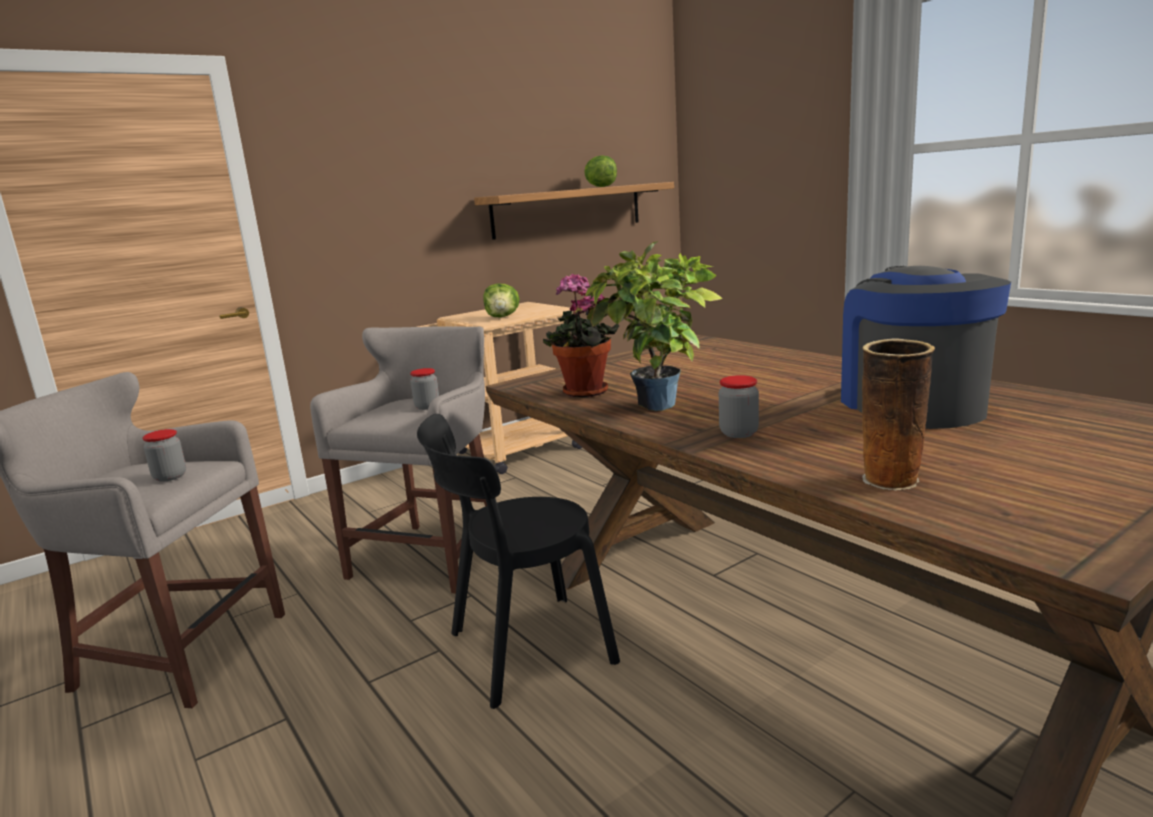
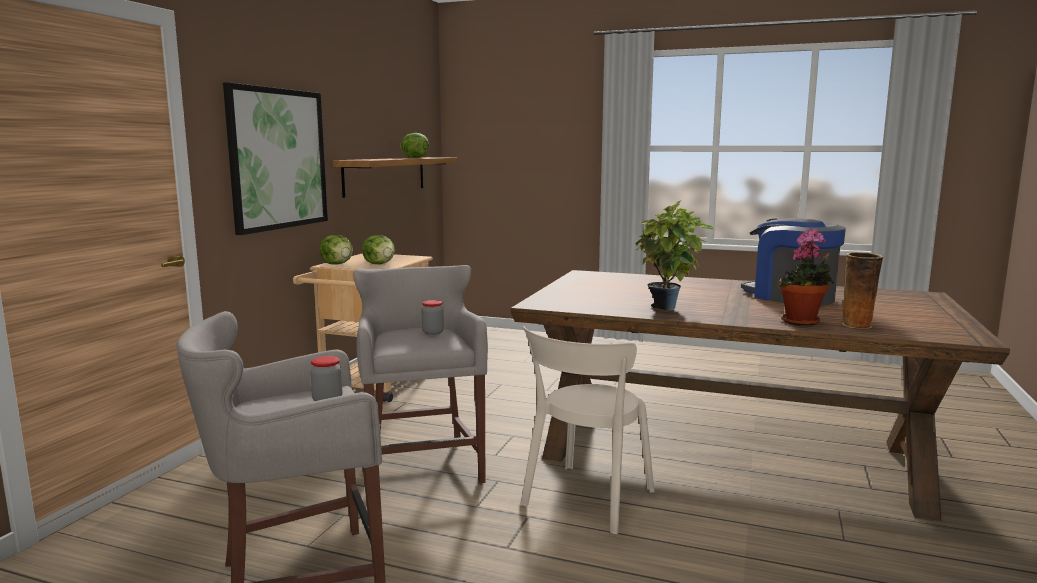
camera: 35 degrees left, 5 degrees down
black chair [417,414,620,709] -> beige chair [520,326,654,535]
potted plant [543,274,619,397] -> potted plant moved to [779,229,834,326]
jar [719,375,759,438] -> none
none -> picture [223,82,328,235]
none -> lettuce [320,235,353,265]

